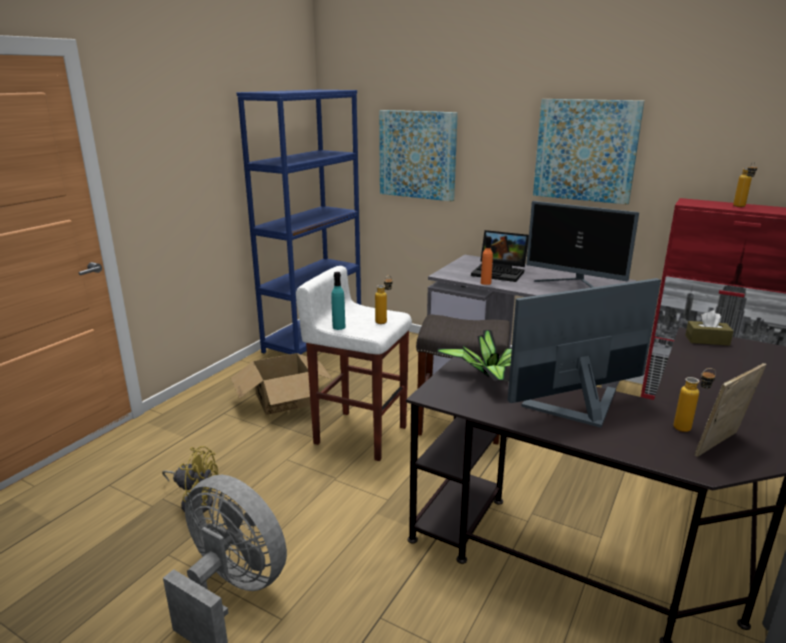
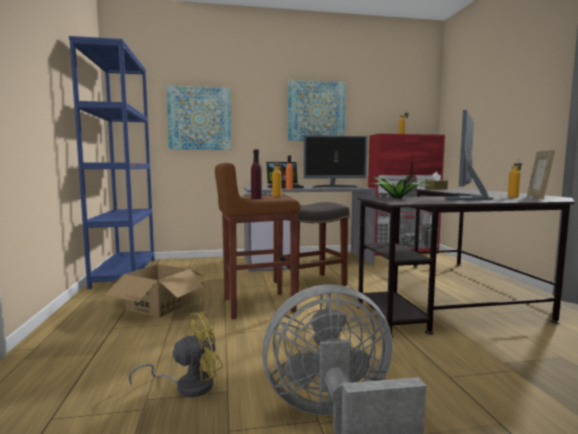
camera: 40 degrees left, 15 degrees down
white stool [296,266,412,461] -> brown stool [215,163,301,319]
turquoise bottle [331,272,345,330] -> purple bottle [251,150,262,199]

